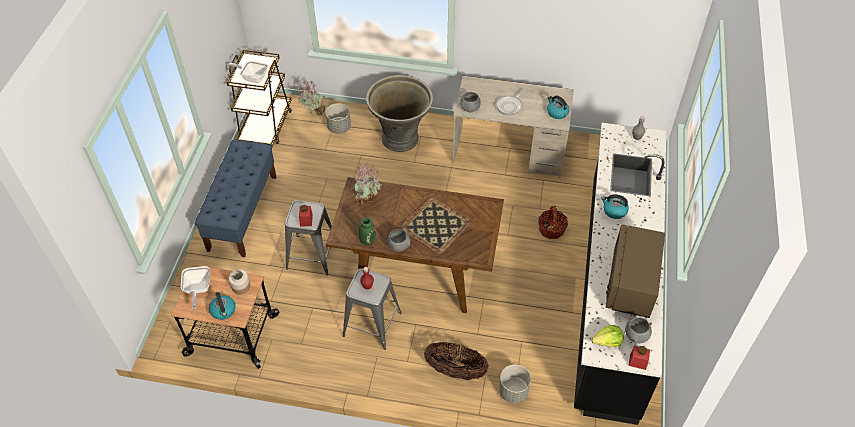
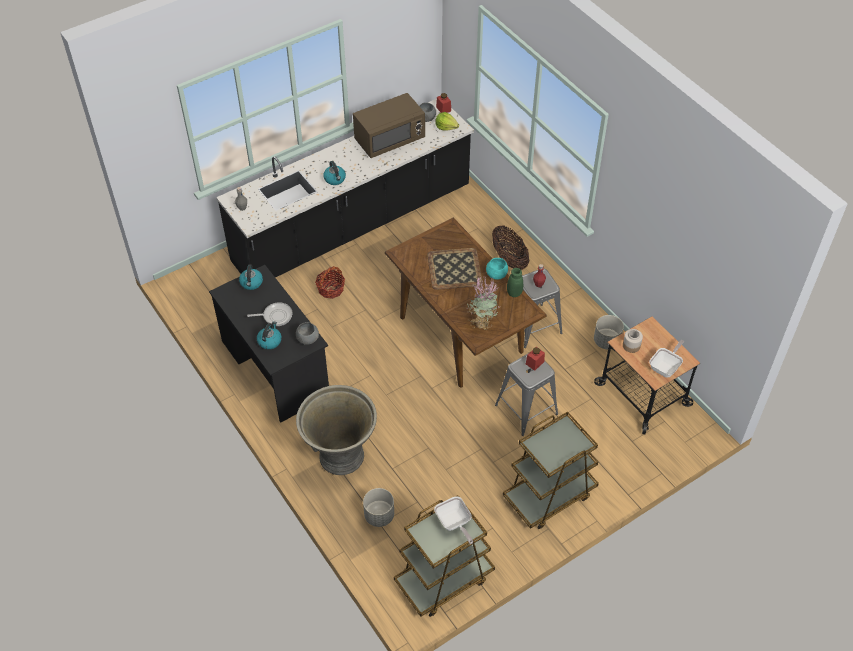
camera: 135 degrees left, 0 degrees up
blue bench [194,140,276,257] -> brown cart [503,411,599,529]
kettle [209,292,236,320] -> kettle moved to [257,321,282,349]
potted plant [297,80,326,118] -> none
grey bowl [387,229,410,252] -> turquoise bowl [486,258,508,280]
beige desk [453,76,574,178] -> black desk [209,265,329,423]
grey planter [499,365,531,403] -> grey planter moved to [594,315,624,350]

